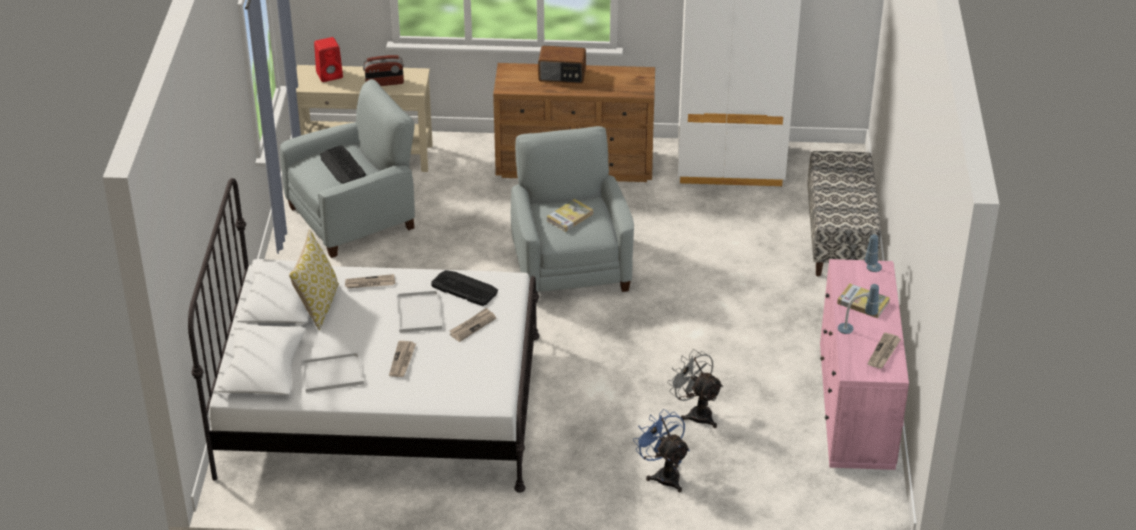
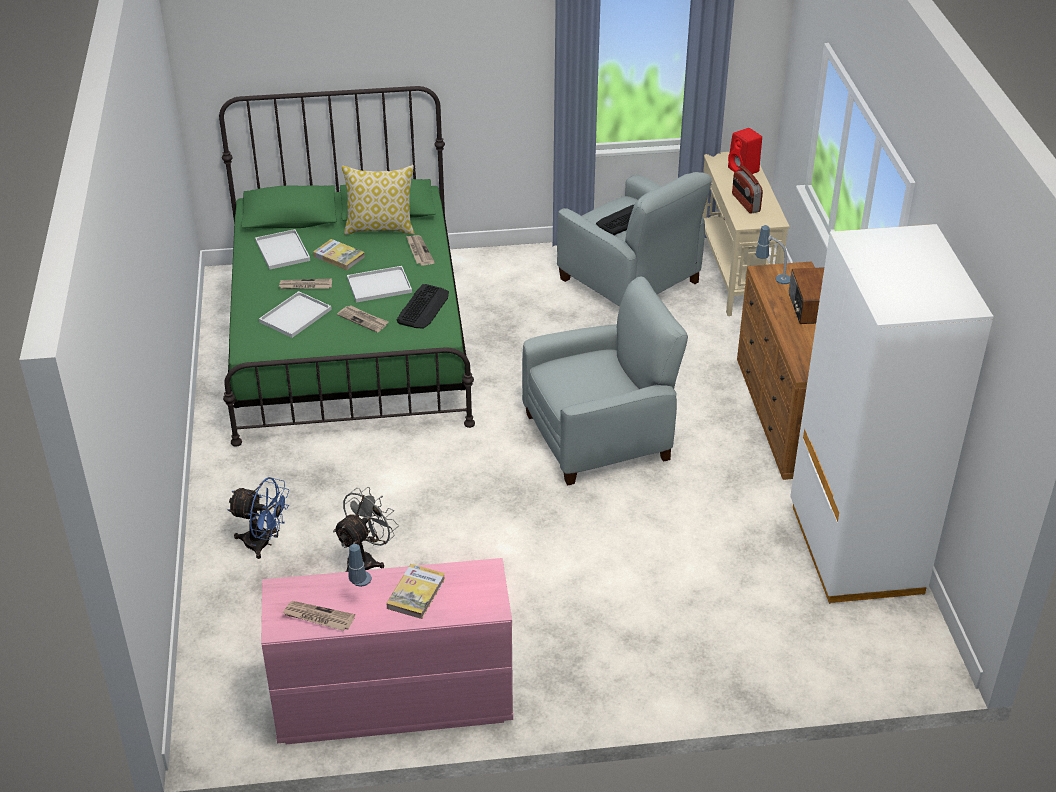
camera: 80 degrees right, 0 degrees up
white bed [188,178,539,493] -> green bed [219,86,475,447]
book [546,199,593,232] -> book moved to [313,239,365,270]
blue fan [633,409,690,492] -> blue fan turned 60 degrees clockwise [228,477,289,559]
bench [807,151,881,276] -> none
table lamp [865,234,882,272] -> table lamp moved to [755,225,791,284]
none -> white tray [259,291,332,338]

